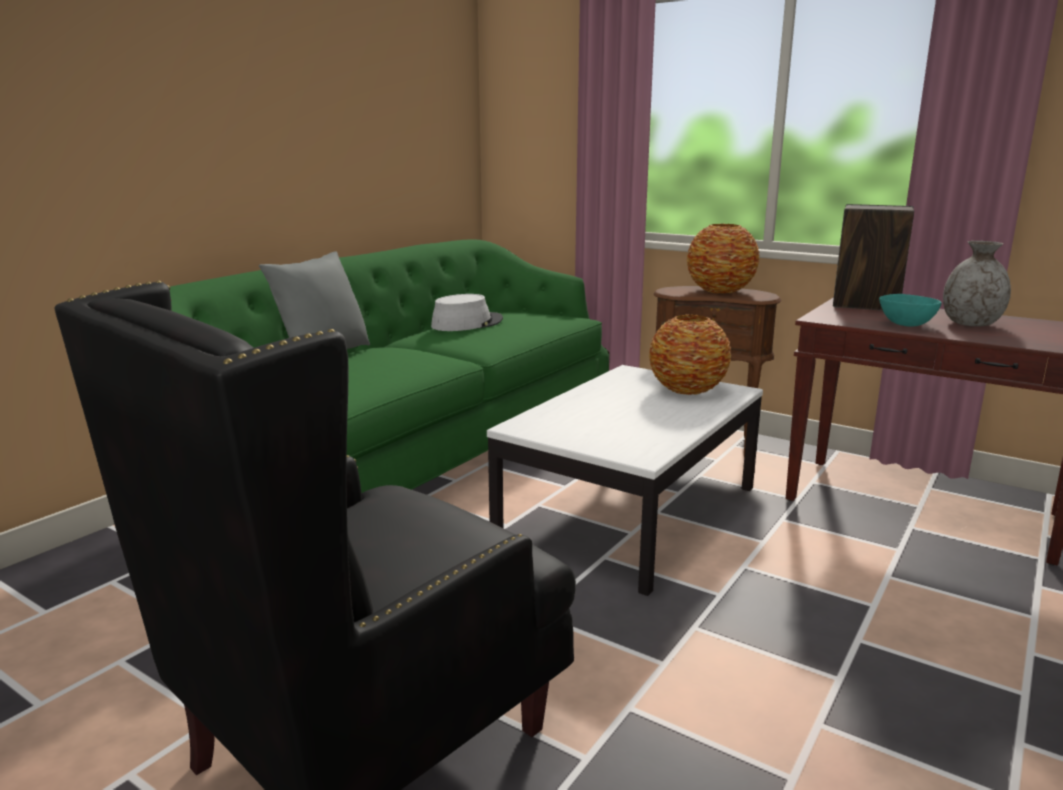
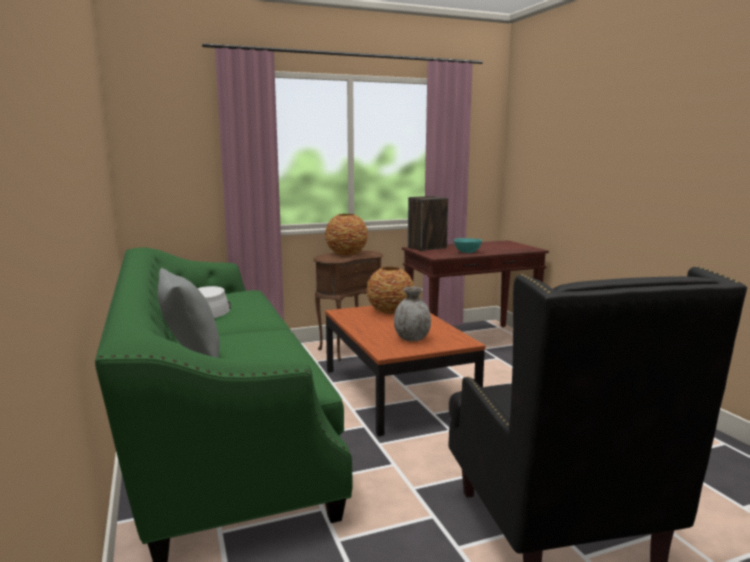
camera: 55 degrees left, 5 degrees down
white coffee table [487,365,763,596] -> brown coffee table [325,306,485,436]
grey vase [943,241,1011,326] -> grey vase moved to [394,287,431,341]

